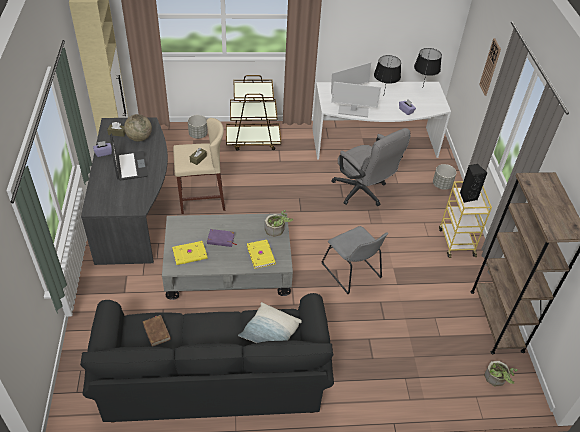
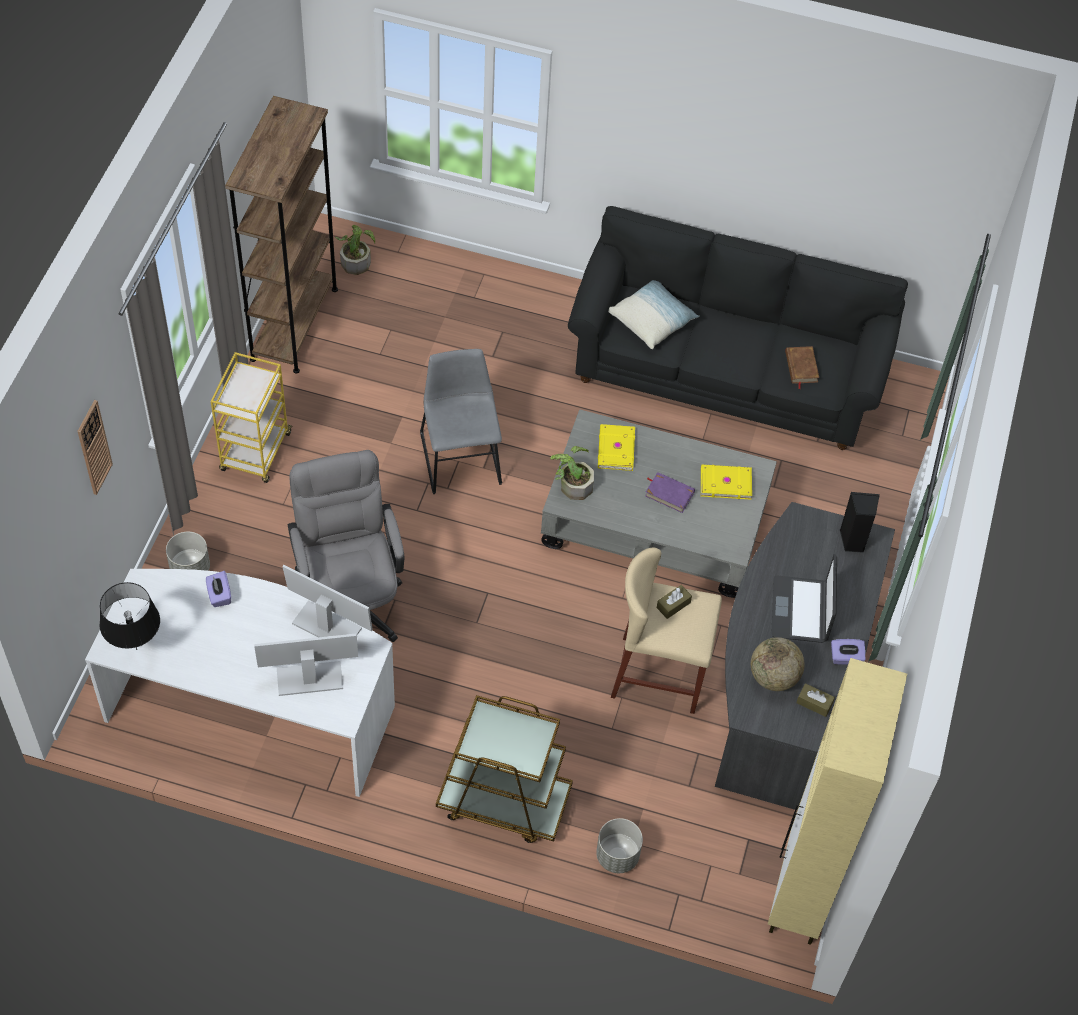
camera: 160 degrees left, 10 degrees up
black table lamp [374,55,401,93] -> none
black speaker [460,164,487,203] -> black speaker moved to [840,492,880,553]

